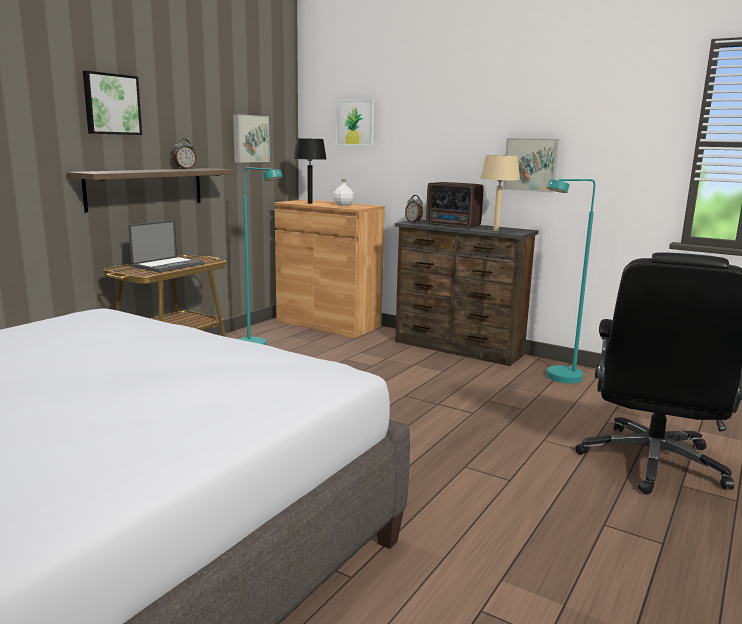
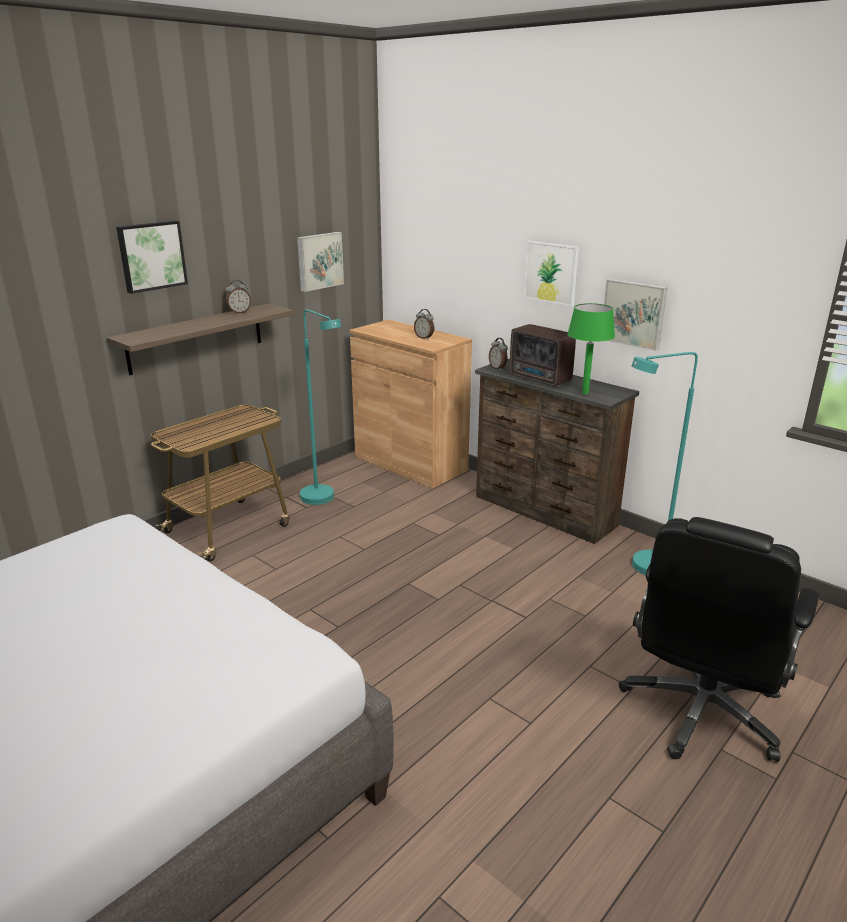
camera: 10 degrees right, 10 degrees up
laptop [128,220,205,272] -> none
black table lamp [293,138,326,204] -> none
white bottle [333,179,354,206] -> alarm clock [414,309,434,340]
picture [335,99,374,146] -> picture moved to [524,241,579,307]
beige table lamp [480,155,520,231] -> green table lamp [567,303,615,394]

